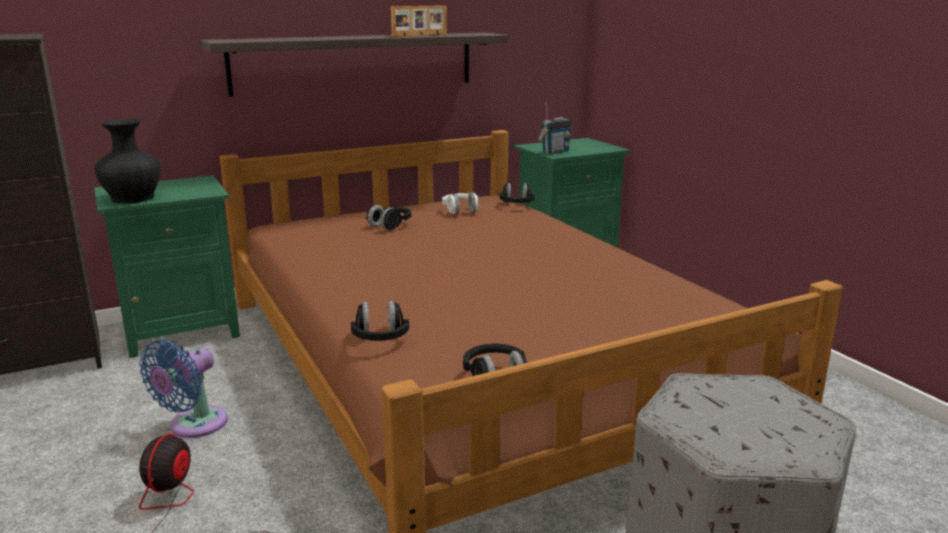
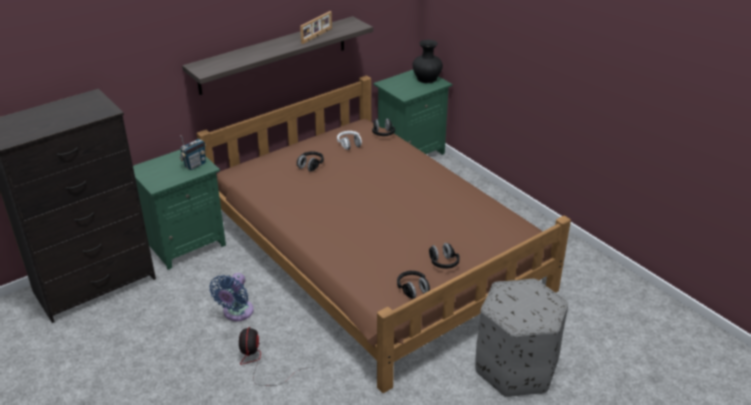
camera: 10 degrees left, 15 degrees up
black vase [95,119,161,203] -> black vase moved to [413,40,443,83]
black headphones [351,301,409,341] -> black headphones moved to [429,243,460,269]
radio [538,103,572,154] -> radio moved to [179,135,206,170]

